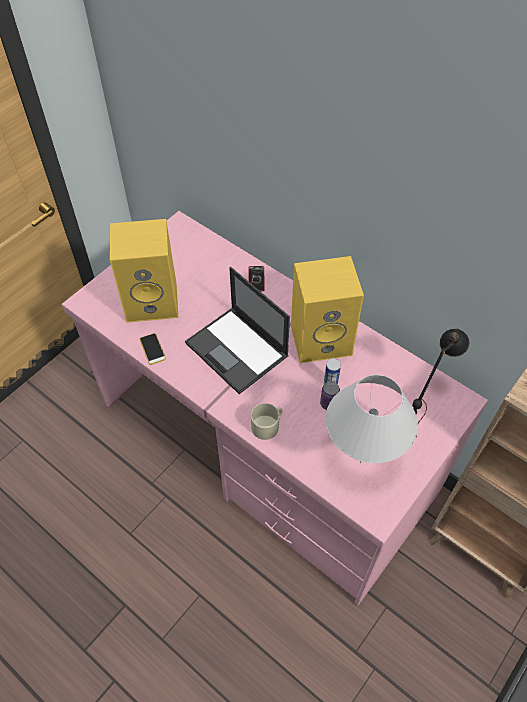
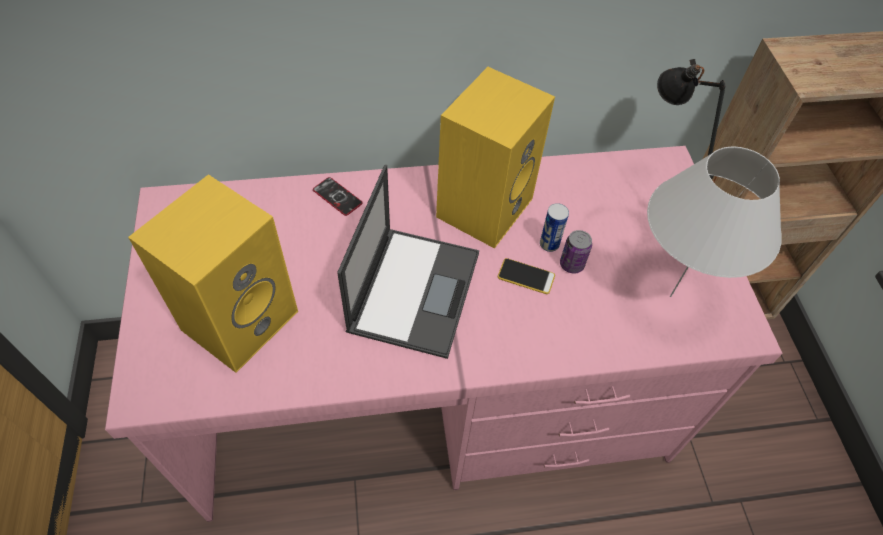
camera: 50 degrees left, 0 degrees up
phone [140,333,166,365] -> phone moved to [498,258,555,294]
laptop [185,267,290,394] -> laptop turned 75 degrees counterclockwise [337,165,479,359]
beige mug [251,403,283,440] -> none

